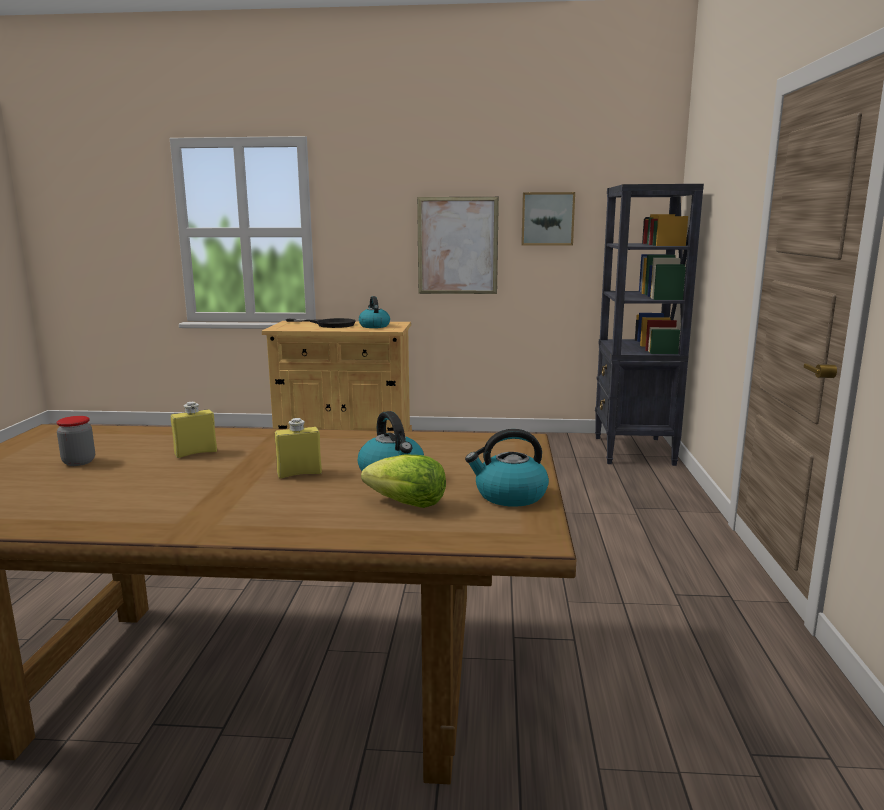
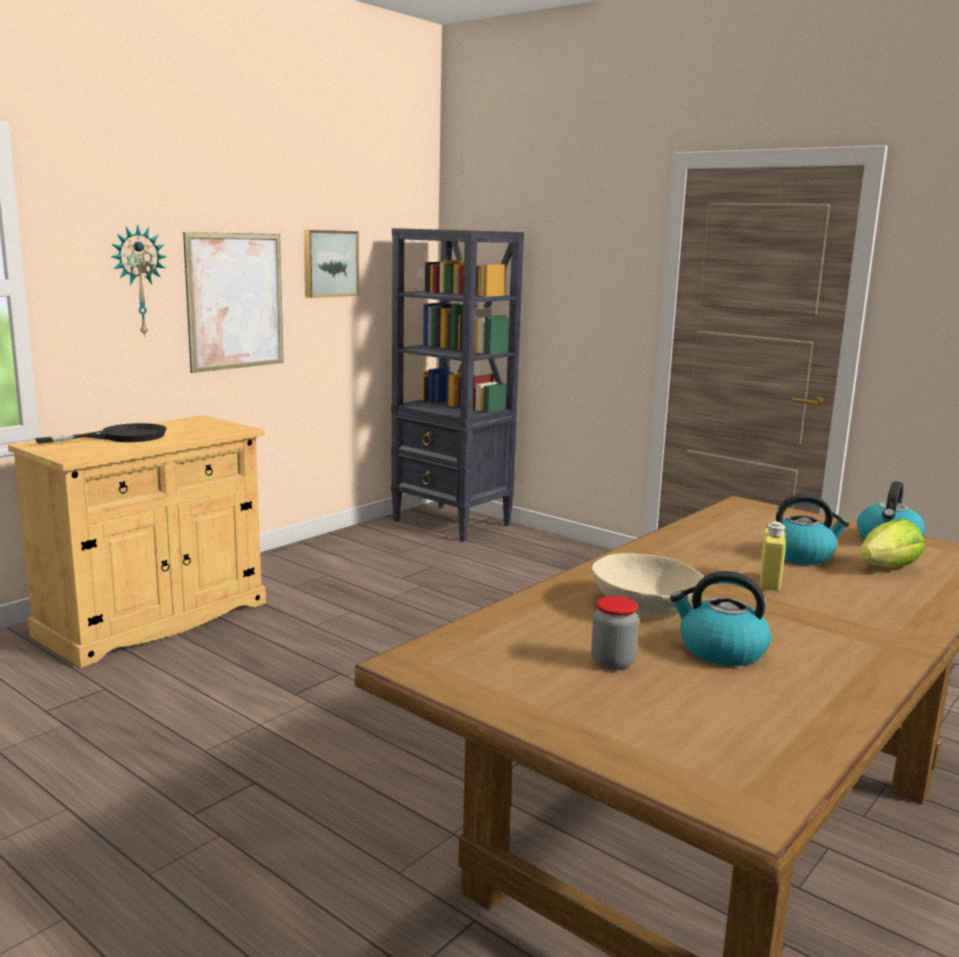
camera: 55 degrees left, 0 degrees up
yellow bottle [171,402,217,458] -> beige bowl [592,553,705,615]
kettle [359,296,390,328] -> kettle moved to [670,571,771,666]
none -> wall clock [111,224,167,337]

